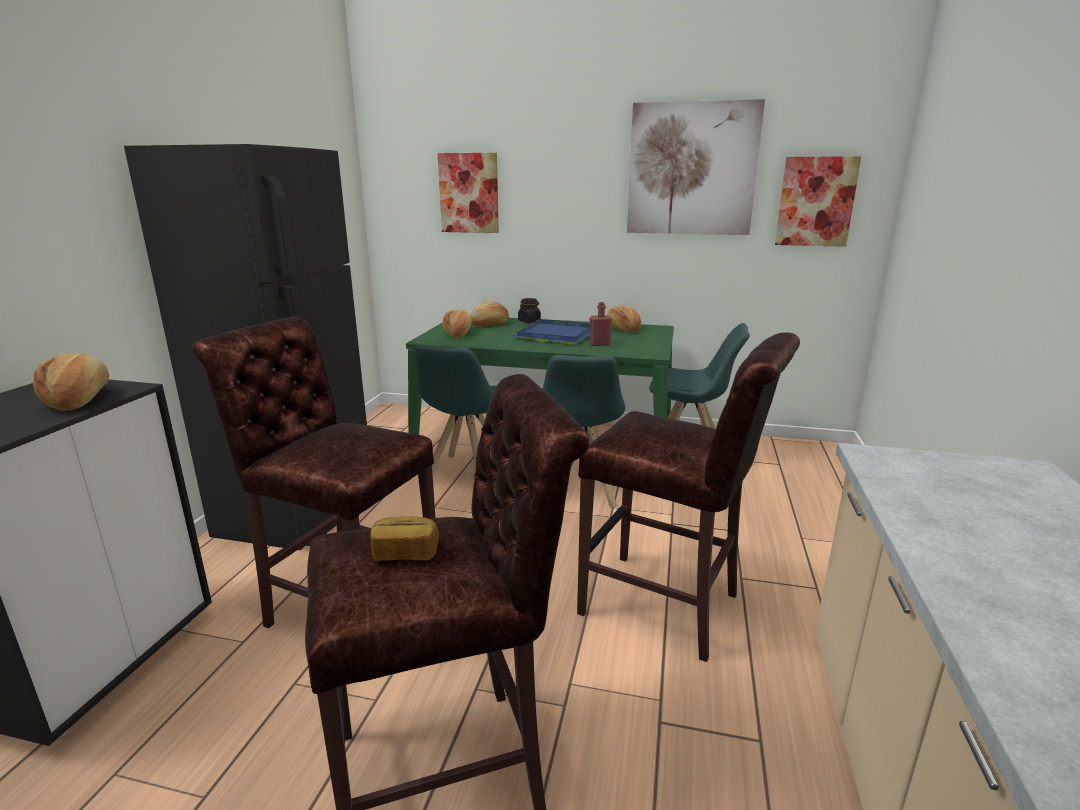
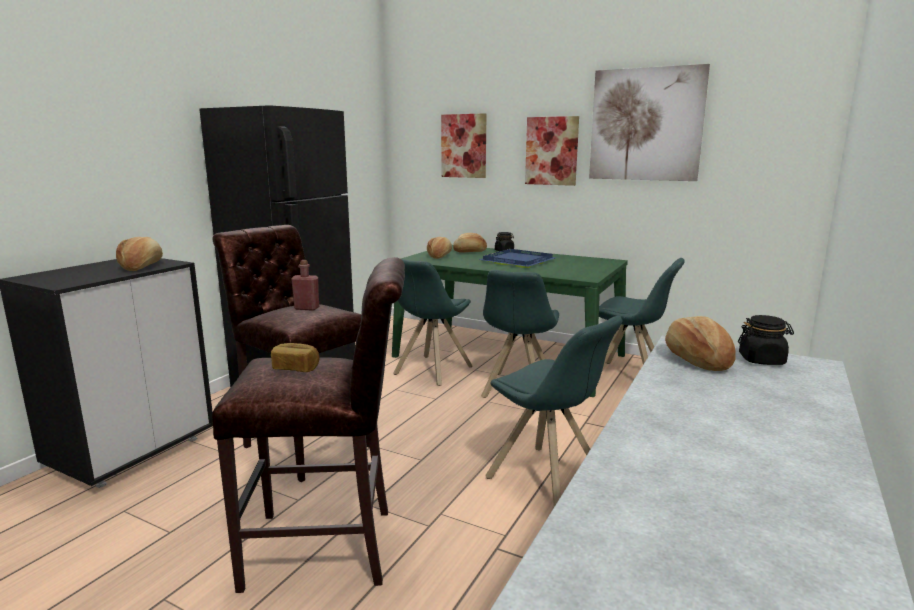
camera: 15 degrees right, 5 degrees down
brown stool [577,332,800,662] -> turquoise chair [486,316,622,507]
red bottle [590,302,613,346] -> red bottle moved to [291,260,319,311]
bread [607,305,641,332] -> bread moved to [665,316,736,371]
picture [775,156,861,247] -> picture moved to [525,116,579,186]
none -> black jar [738,315,794,365]

